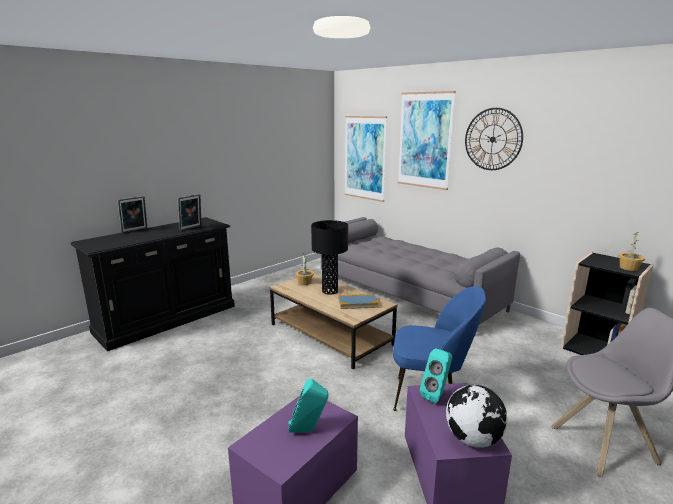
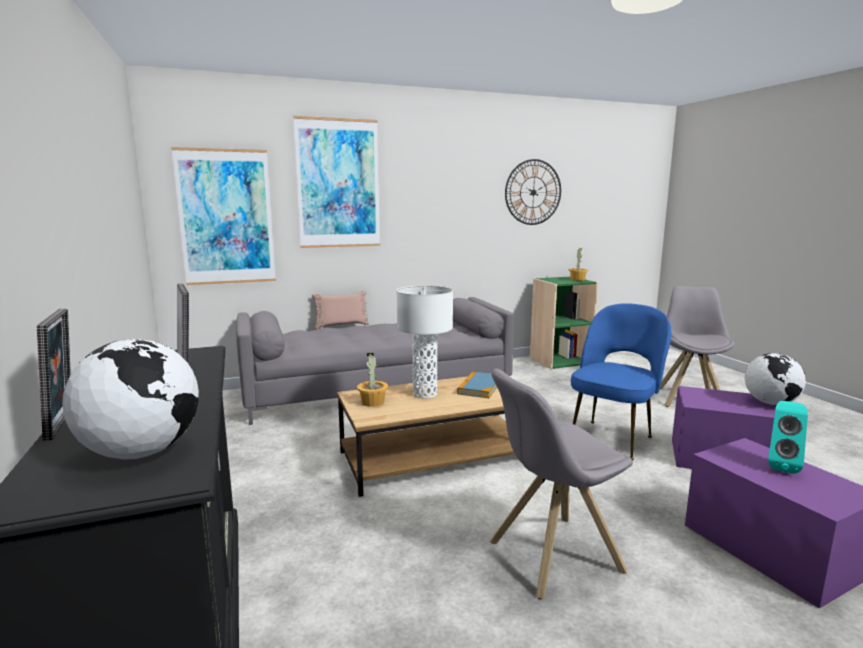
camera: 65 degrees left, 5 degrees down
black table lamp [311,220,348,295] -> white table lamp [397,285,453,398]
turquoise speaker [420,348,452,403] -> none
wall clock [465,108,523,170] -> wall clock moved to [505,159,561,225]
black bookcase [561,252,653,355] -> green bookcase [530,276,598,369]
none -> globe [62,339,199,459]
none -> beige pillow [312,291,369,329]
none -> grey chair [490,368,633,599]

